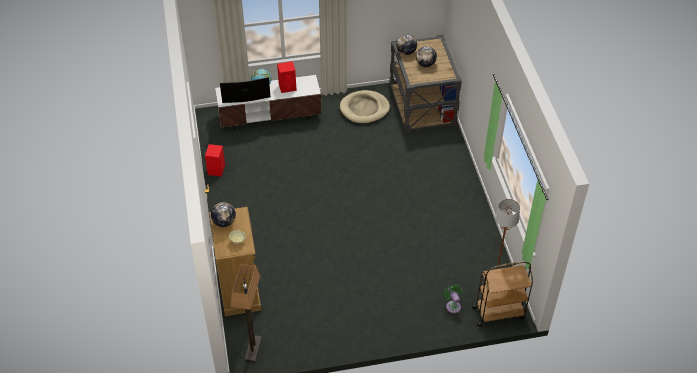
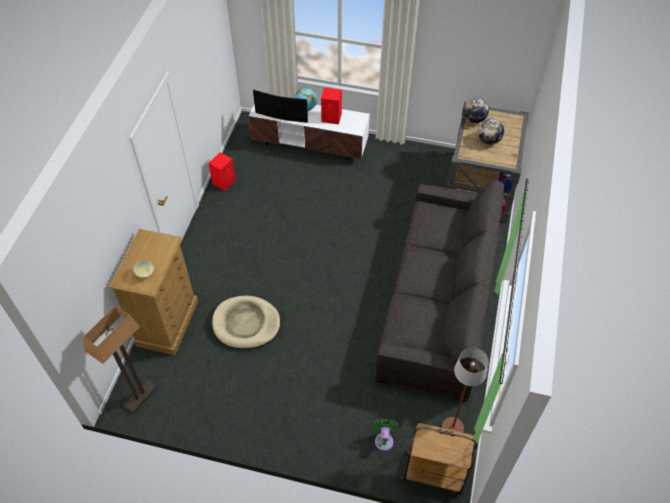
camera: 25 degrees right, 5 degrees up
globe [211,202,236,227] -> none
beige dog bed [340,90,390,124] -> beige dog bed moved to [212,296,280,349]
none -> grey sofa [376,179,505,401]

